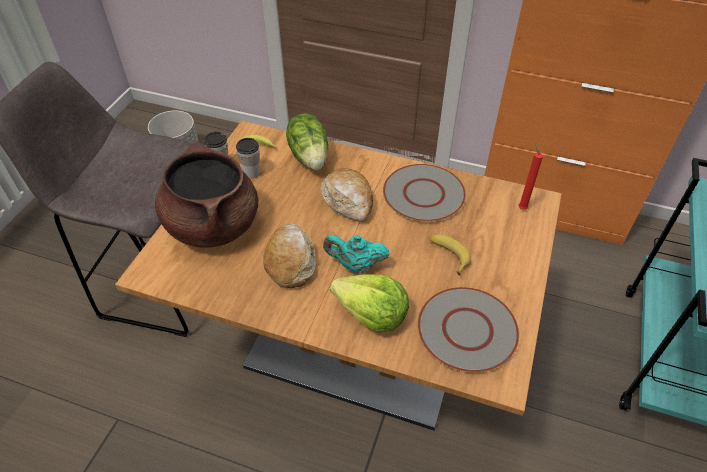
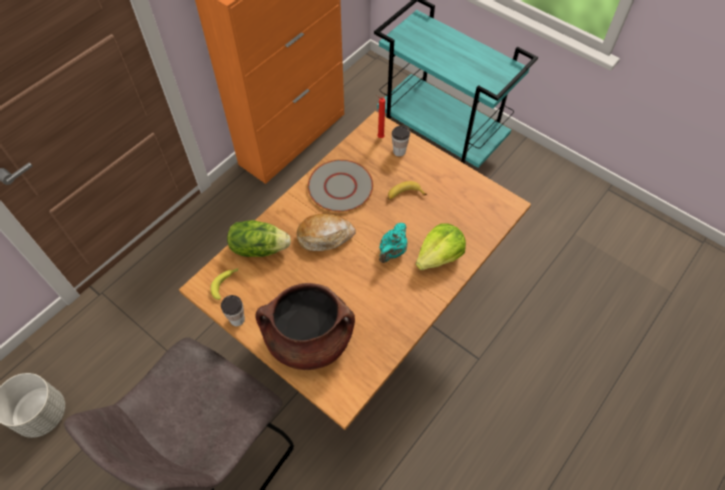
camera: 70 degrees left, 10 degrees up
cup [236,138,260,178] -> cup moved to [392,126,410,157]
bread [263,223,316,288] -> none
grey plate [418,287,519,373] -> none

